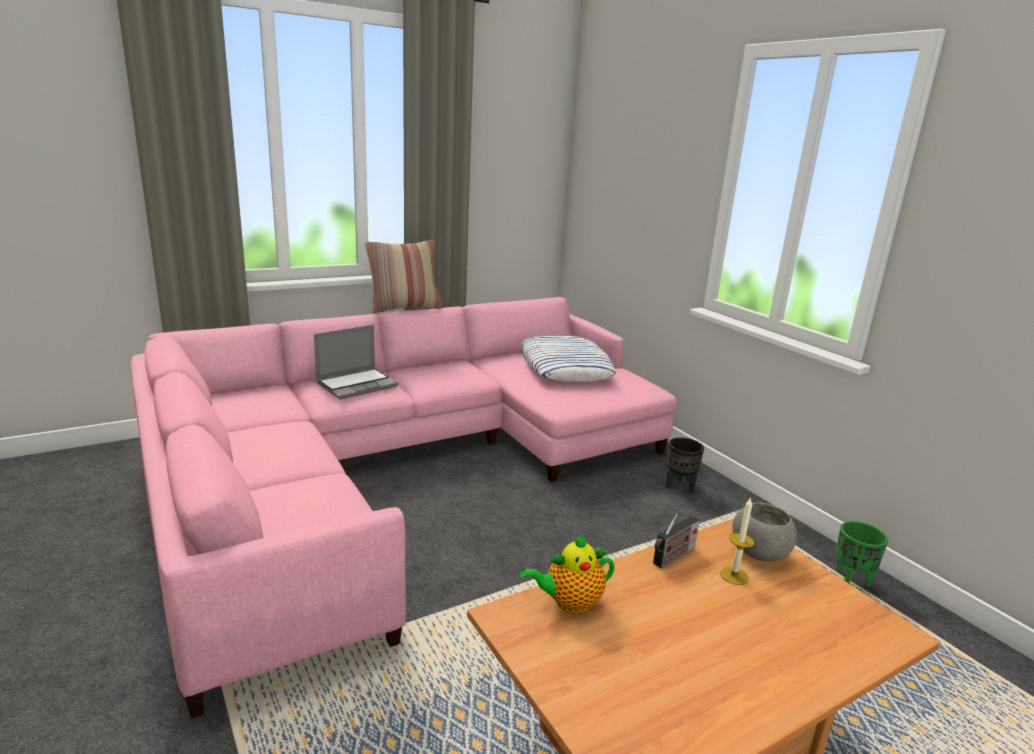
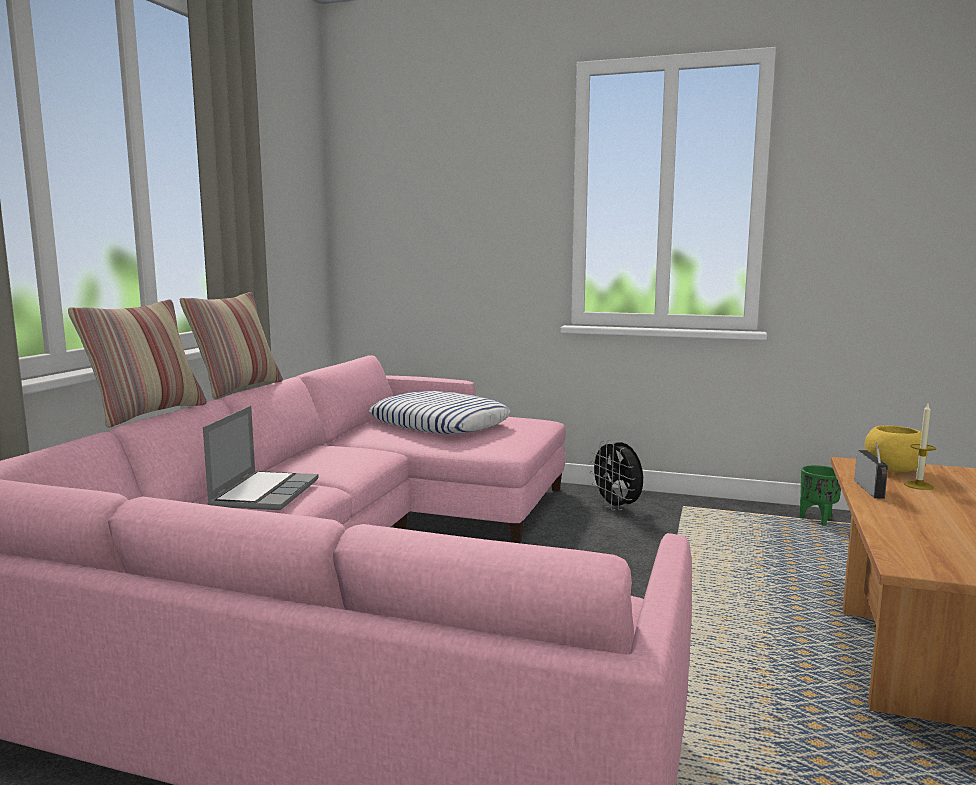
camera: 40 degrees left, 10 degrees down
teapot [520,534,614,614] -> none
black planter [666,437,704,493] -> black fan [589,439,643,510]
grey bowl [733,502,797,561] -> yellow bowl [865,425,928,472]
none -> pillow [68,300,207,428]

